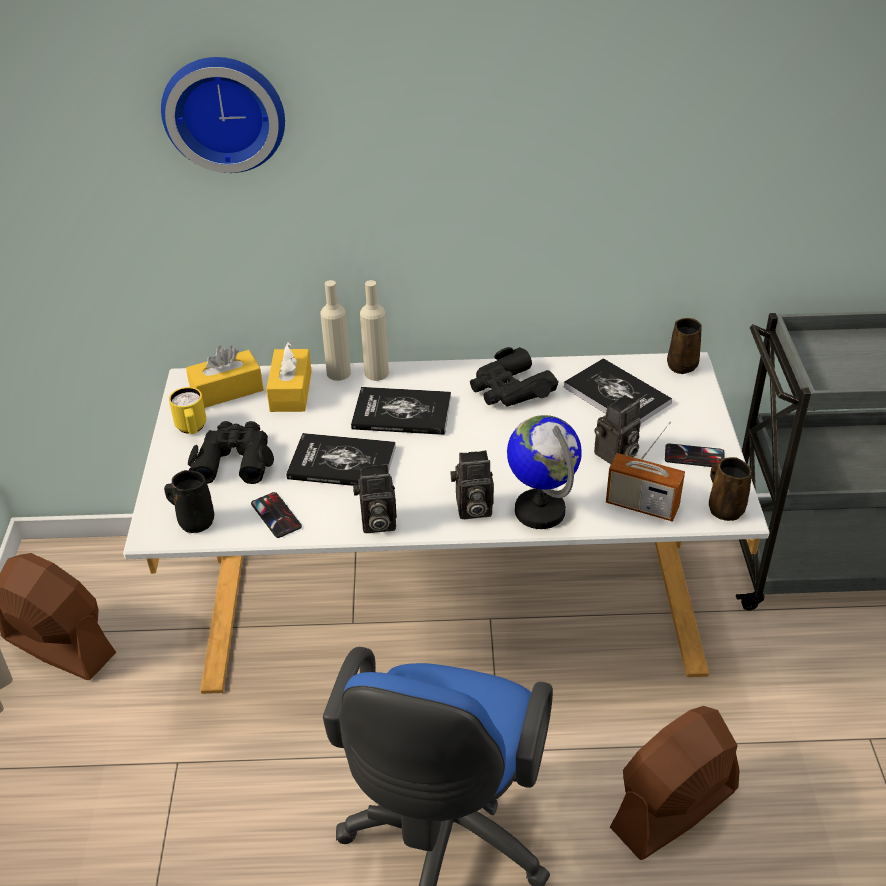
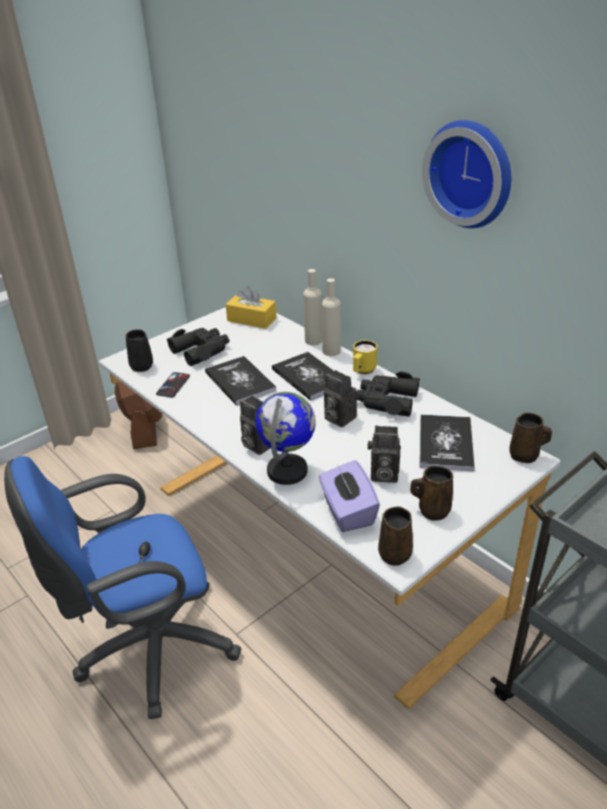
camera: 50 degrees right, 5 degrees down
wall clock [161,57,285,173] -> wall clock moved to [422,120,511,228]
yellow mug [169,387,206,434] -> yellow mug moved to [353,340,377,374]
yellow tissue box [266,342,312,412] -> none
camera [353,464,397,533] -> camera moved to [324,370,357,427]
radio [606,421,685,522] -> purple tissue box [319,460,380,532]
brown fan [610,706,740,860] -> none
phone [665,443,724,467] -> brown mug [410,466,453,521]

